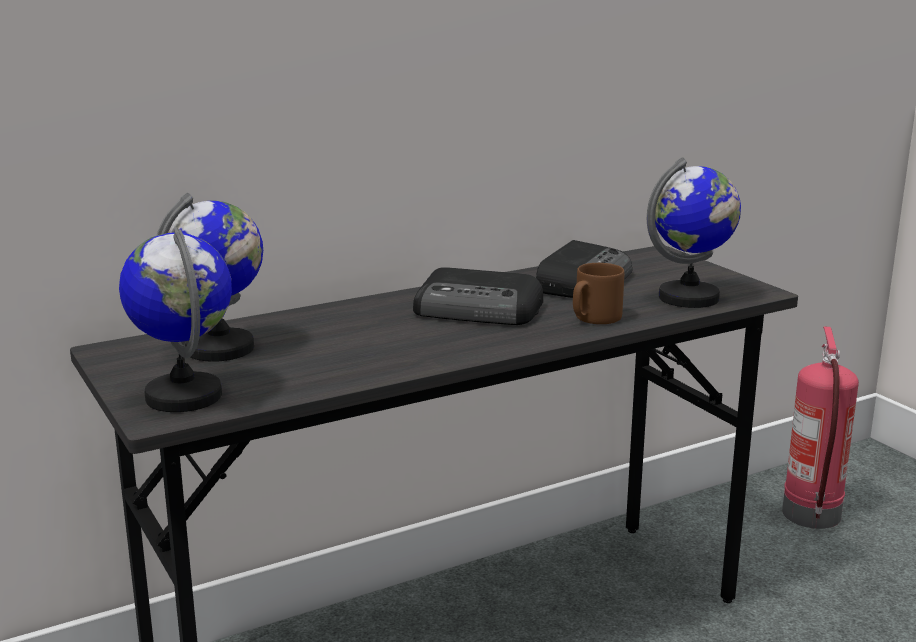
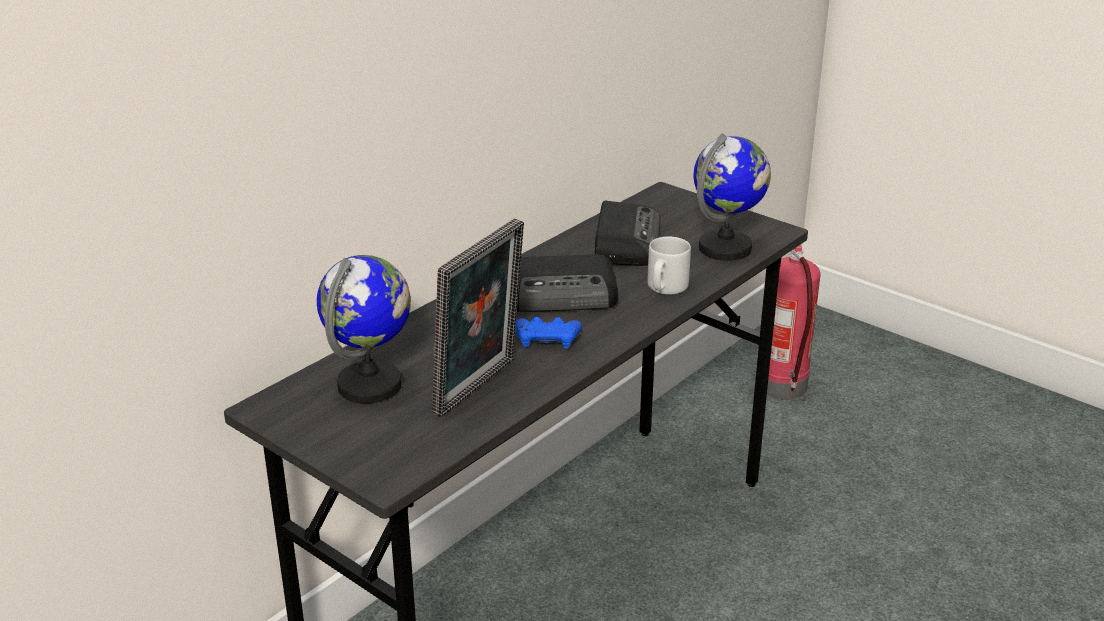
camera: 20 degrees left, 10 degrees up
globe [119,227,232,412] -> none
brown mug [573,263,624,324] -> grey mug [647,237,691,294]
none -> picture frame [432,218,524,417]
none -> blue game controller [515,317,582,349]

